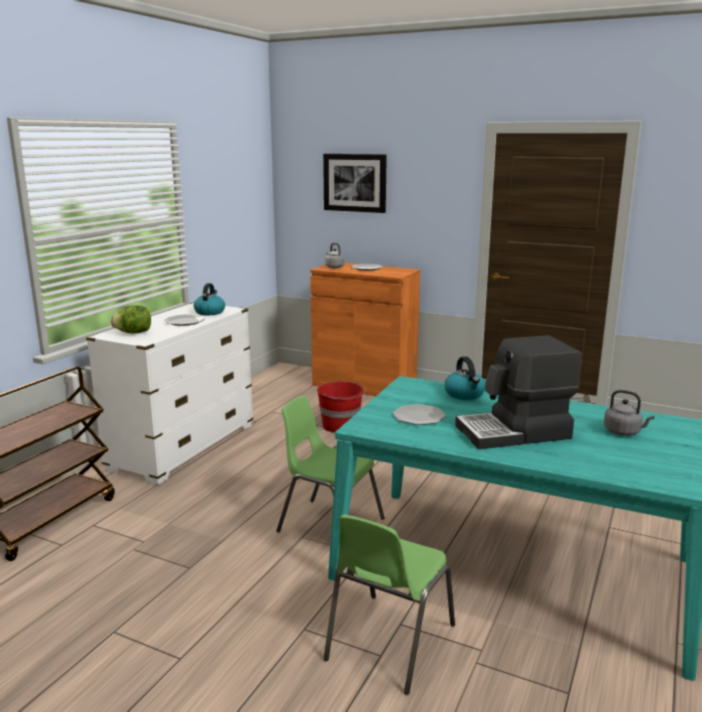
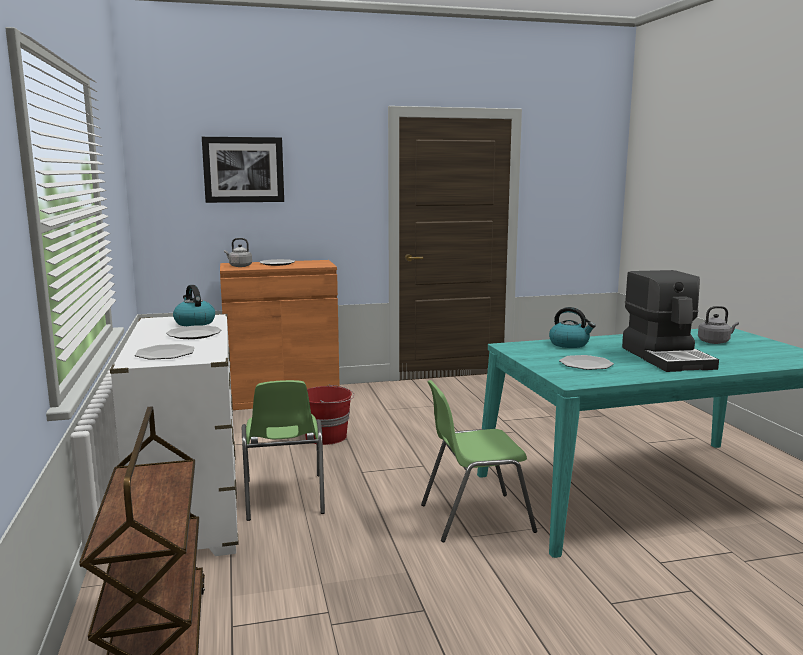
camera: 40 degrees left, 5 degrees down
lettuce [111,305,151,334] -> plate [135,344,195,360]
green chair [324,514,455,695] -> green chair moved to [242,380,325,521]
coffee machine [455,335,581,449] -> coffee machine turned 45 degrees counterclockwise [622,270,719,372]

